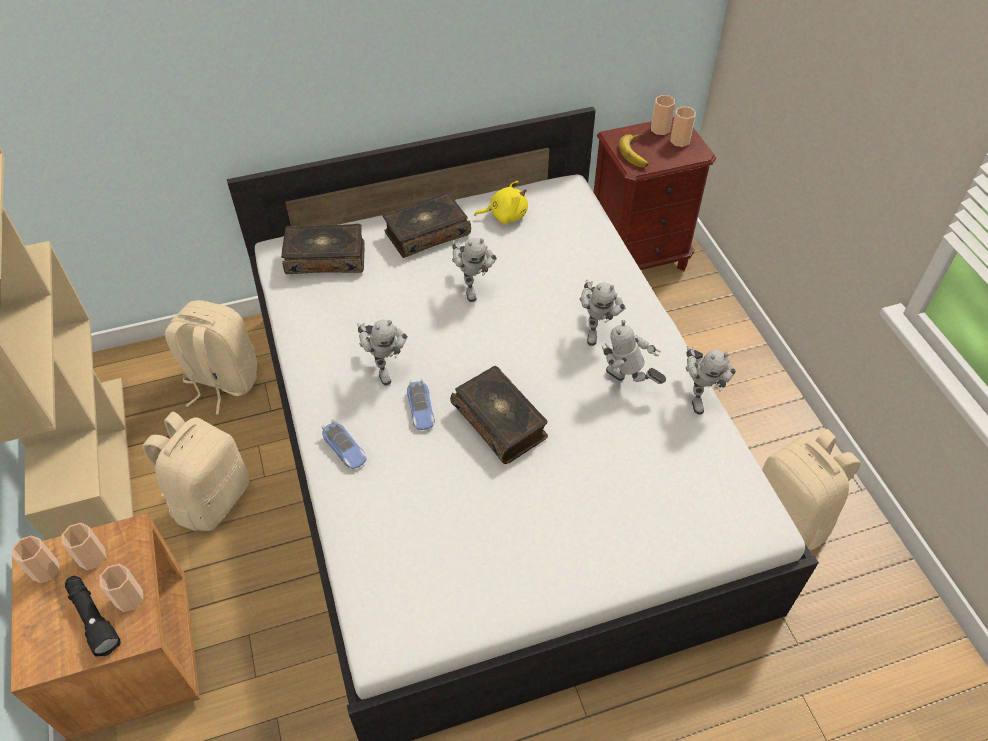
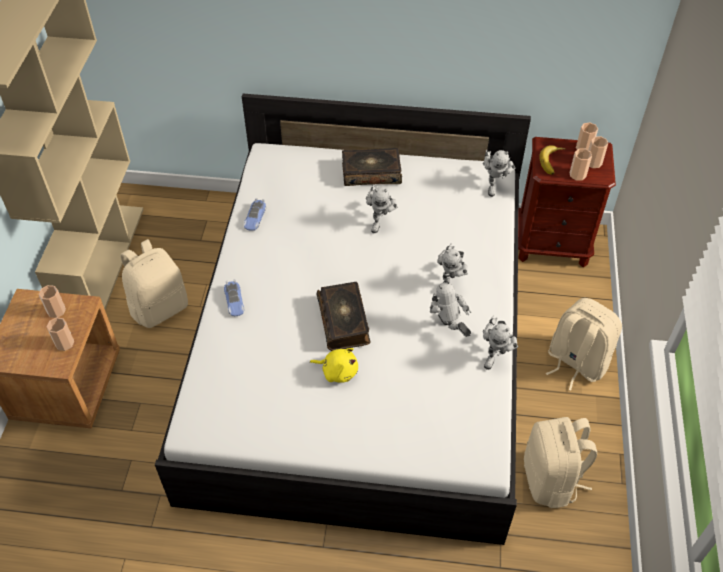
camera: 25 degrees right, 0 degrees up
cup [12,535,60,583] -> cup moved to [570,149,592,180]
black flashlight [65,576,121,657] -> none
beige backpack [165,300,257,415] -> beige backpack moved to [546,298,622,391]
book [281,224,365,274] -> none
toy robot [357,320,408,385] -> toy robot moved to [483,150,515,197]
toy car [407,379,435,430] -> toy car moved to [244,198,266,231]
yellow plush toy [474,181,528,224] -> yellow plush toy moved to [310,348,358,383]

